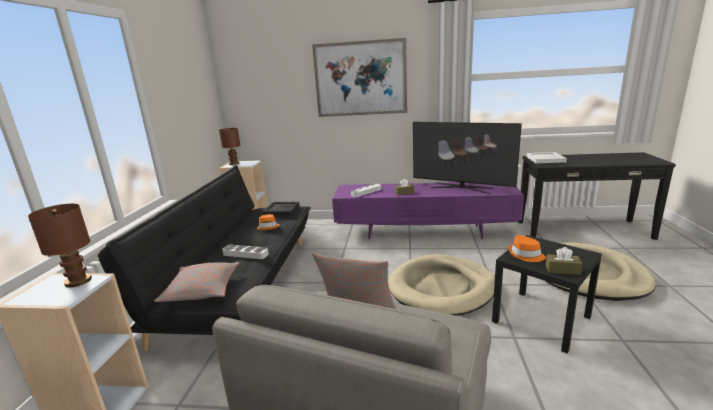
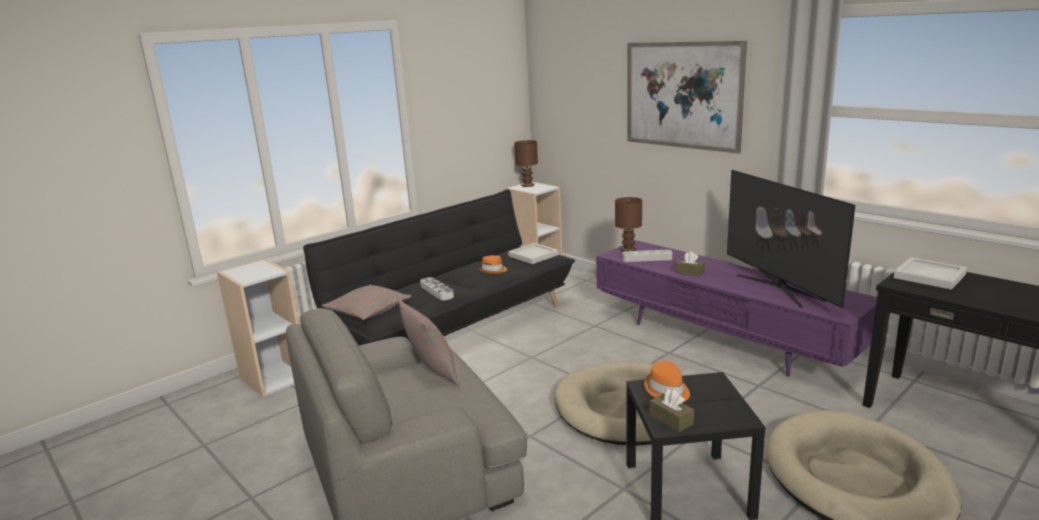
camera: 40 degrees right, 0 degrees up
brown table lamp [28,204,92,288] -> brown table lamp moved to [615,197,642,252]
black tray [263,202,300,216] -> white tray [508,243,559,264]

